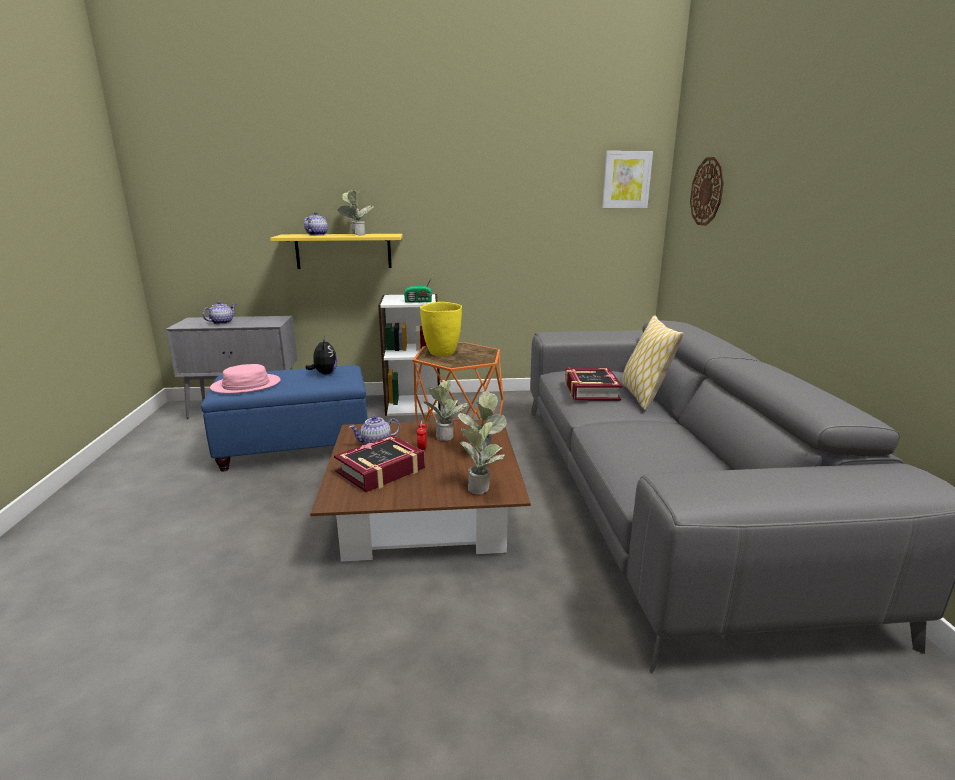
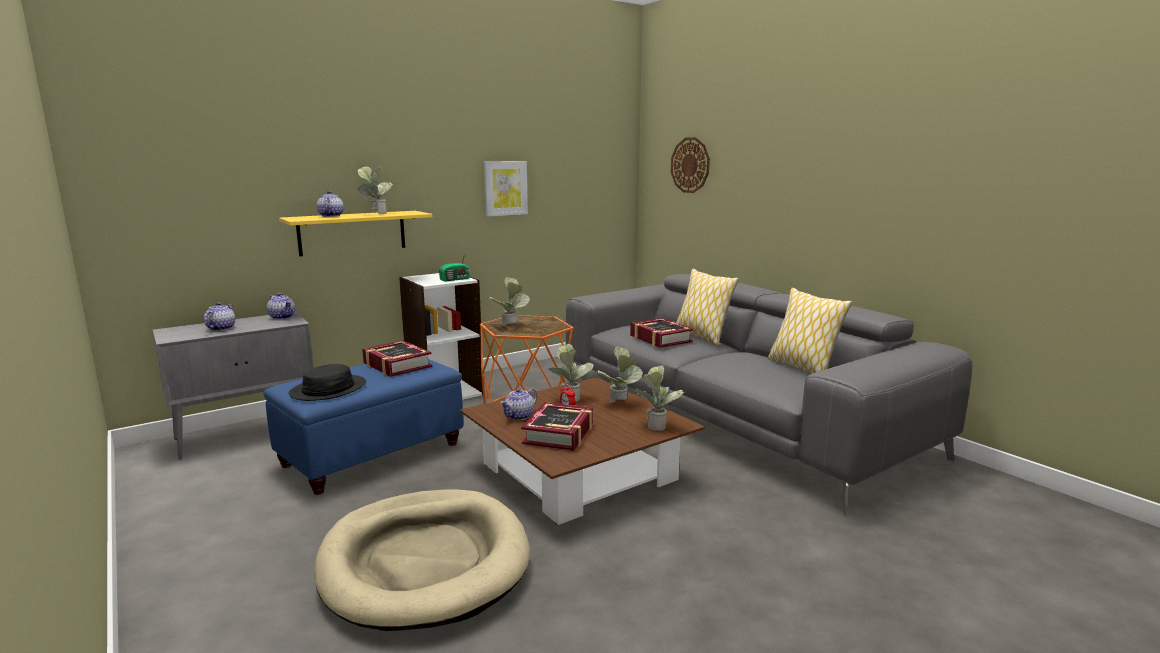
camera: 30 degrees left, 5 degrees down
pink hat [210,364,281,394] -> black hat [289,364,366,401]
plush toy [306,337,337,374] -> book [362,340,432,377]
yellow vase [420,302,462,356] -> potted plant [490,277,530,326]
picture [602,151,653,208] -> picture moved to [484,161,528,216]
none -> teapot [267,293,295,320]
none -> beige dog bed [314,489,530,631]
none -> pillow [768,287,852,374]

